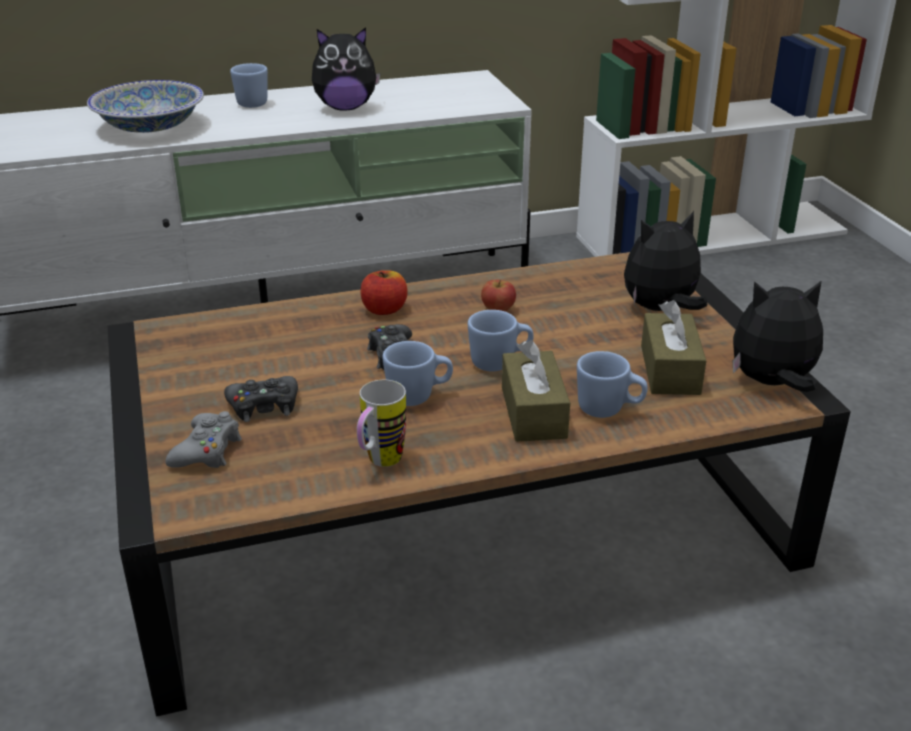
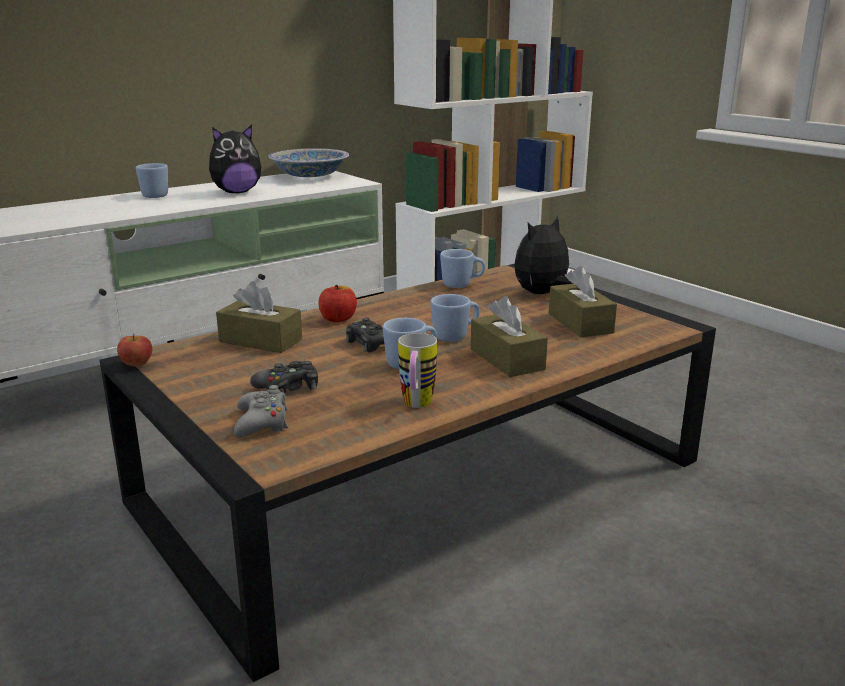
camera: 20 degrees left, 10 degrees down
bowl [87,80,204,133] -> bowl moved to [268,148,349,177]
apple [481,280,516,312] -> apple moved to [117,334,152,366]
blue mug [577,351,648,418] -> blue mug moved to [440,249,485,288]
plush toy [733,280,823,392] -> none
none -> brown tissue box [216,281,302,353]

